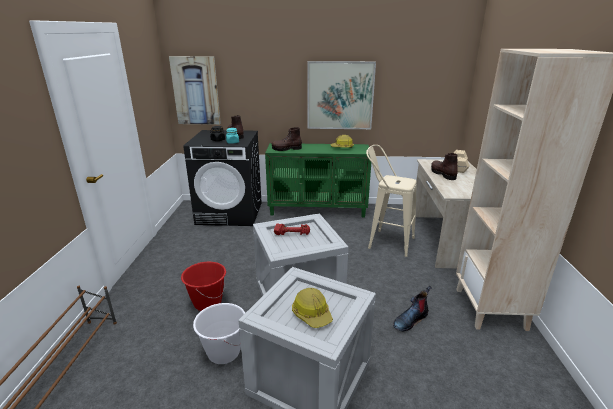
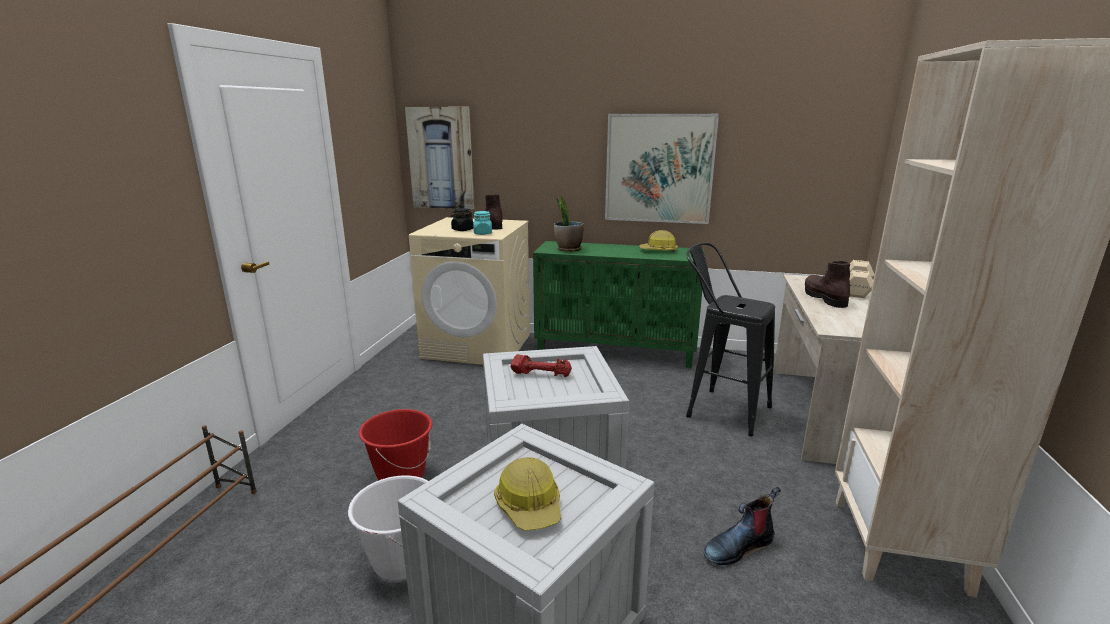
camera: 10 degrees right, 5 degrees down
black washing machine [183,130,262,226] -> beige washing machine [409,217,530,365]
brown boot [272,127,302,151] -> potted plant [554,197,584,252]
beige stool [366,145,417,257] -> black stool [686,243,775,436]

